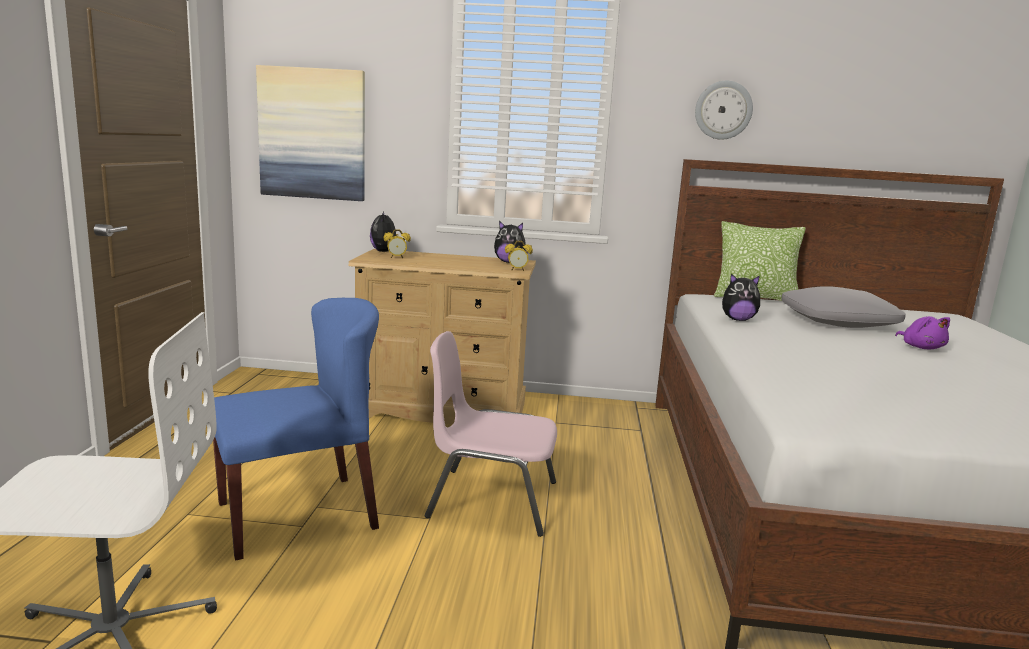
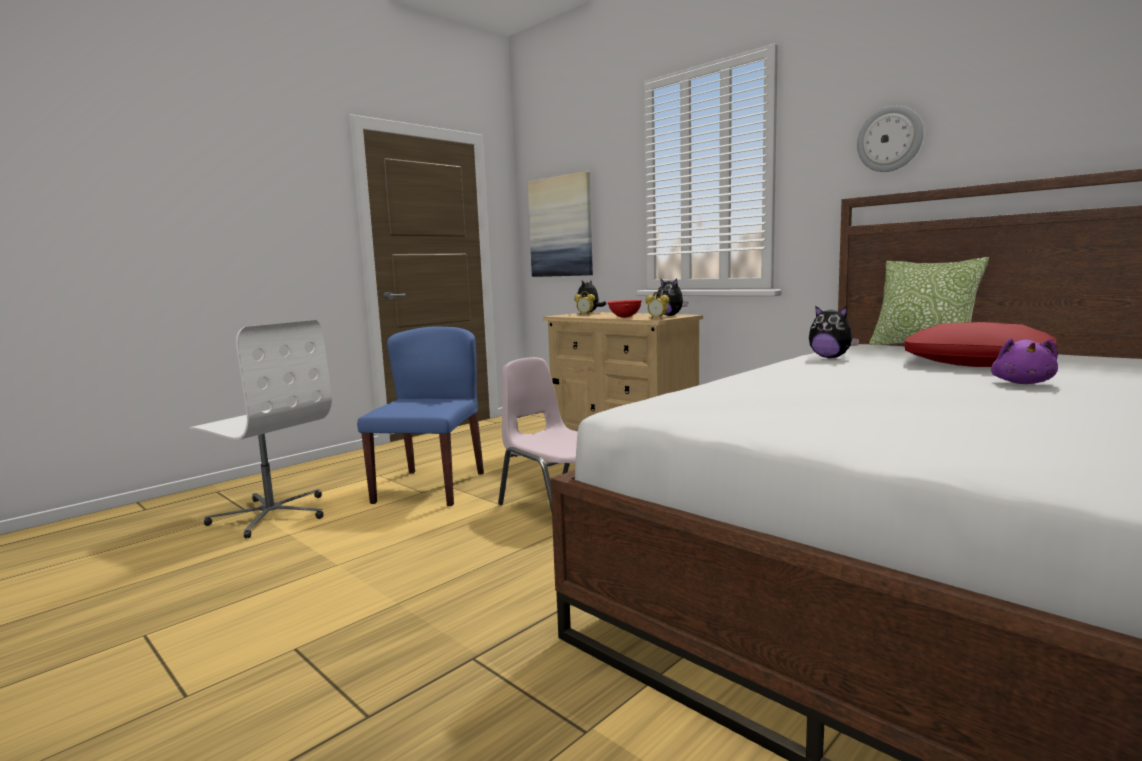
camera: 40 degrees right, 5 degrees down
blue chair [213,298,379,560] -> blue chair turned 90 degrees counterclockwise [357,327,484,506]
grey pillow [781,286,906,328] -> red pillow [904,322,1057,367]
none -> red bowl [607,300,642,318]

